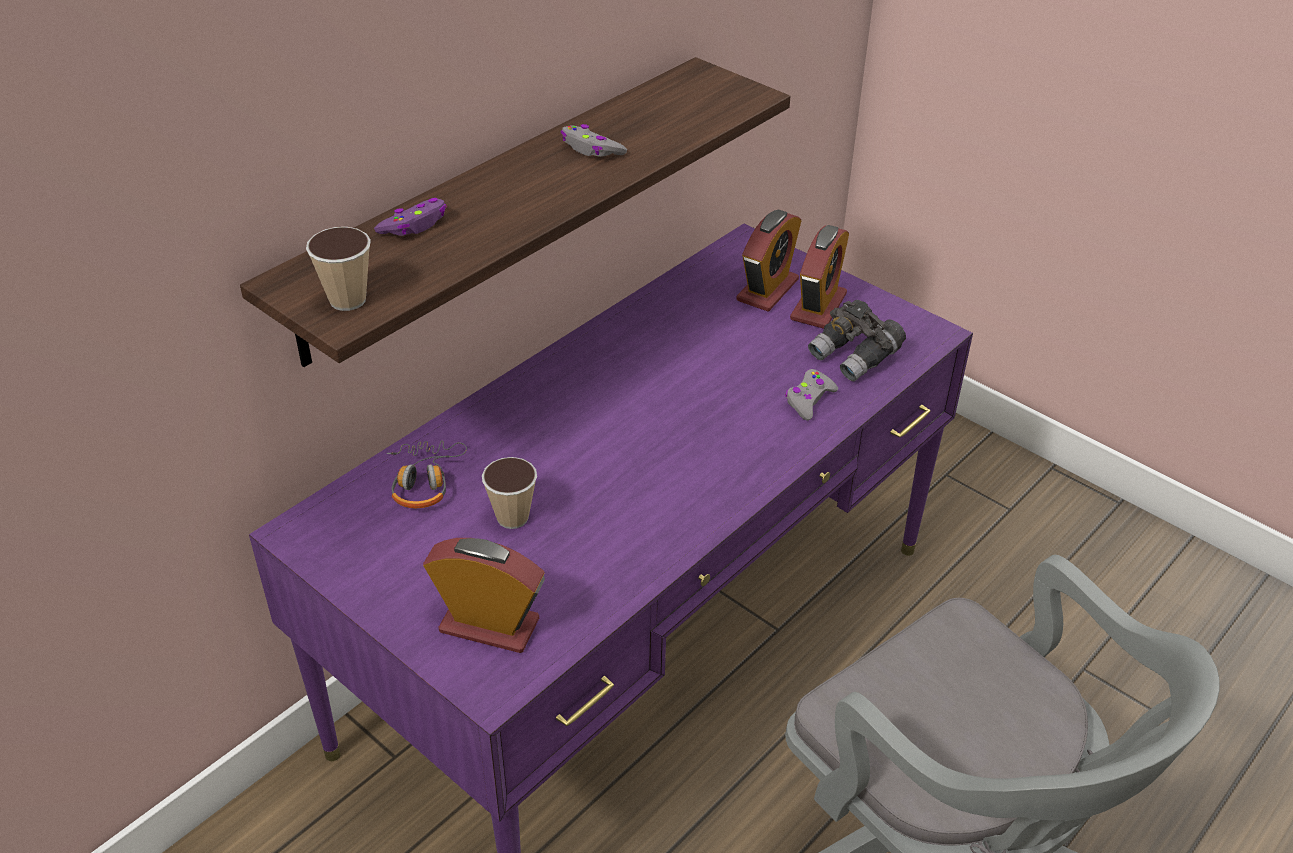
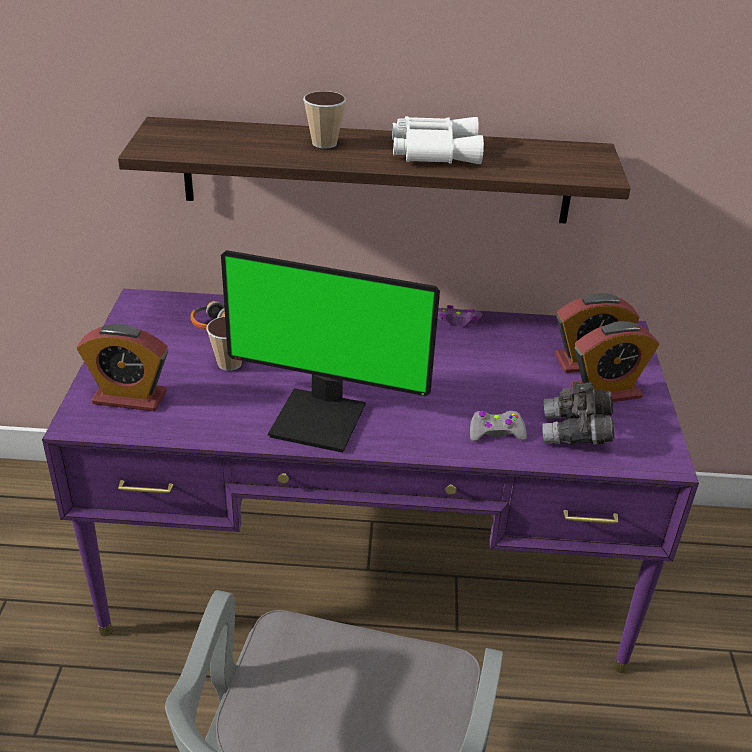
camera: 50 degrees right, 5 degrees down
cup [306,227,371,311] -> cup moved to [303,91,346,149]
purple game controller [374,198,447,236] -> purple game controller moved to [438,305,482,325]
alarm clock [423,538,545,653] -> alarm clock turned 120 degrees clockwise [77,324,168,411]
grey game controller [561,124,627,157] -> white binoculars [392,116,484,164]
none -> monitor [221,250,440,453]

